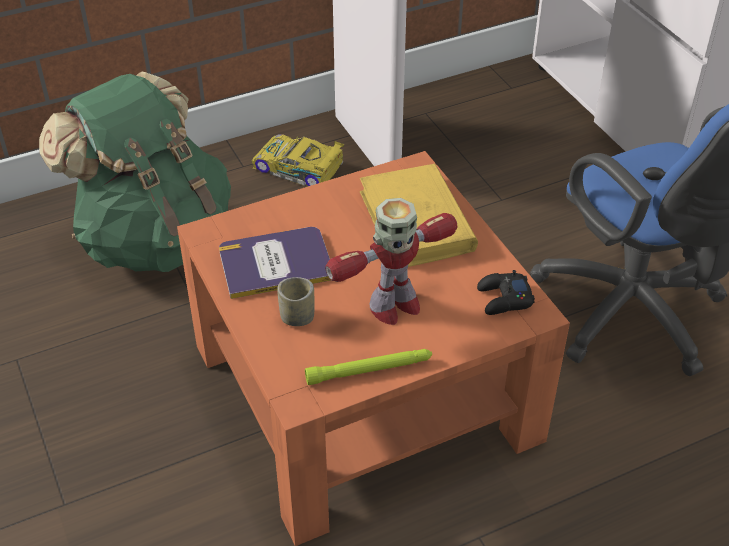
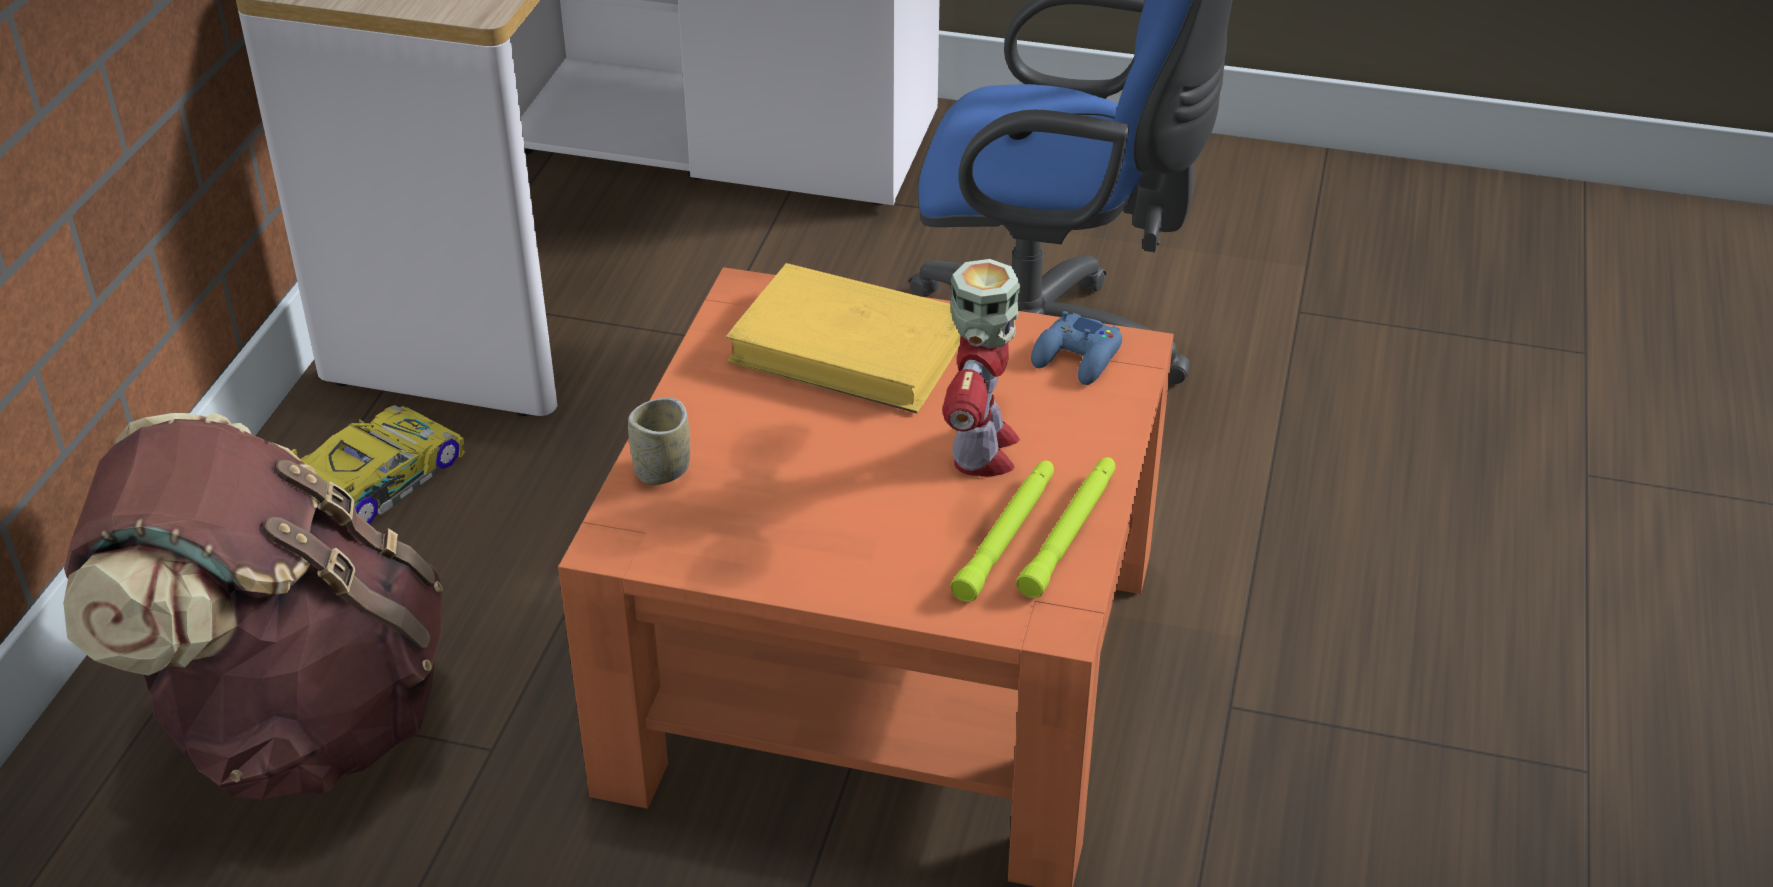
camera: 50 degrees left, 5 degrees down
green backpack [39,72,231,272] -> brown backpack [63,413,443,799]
book [219,227,331,299] -> none
toy car [252,134,344,187] -> toy car turned 150 degrees clockwise [292,405,465,524]
cup [277,277,314,326] -> cup moved to [628,398,690,485]
black game controller [477,270,535,315] -> blue game controller [1031,311,1122,385]
none -> green flashlight [951,461,1054,602]

